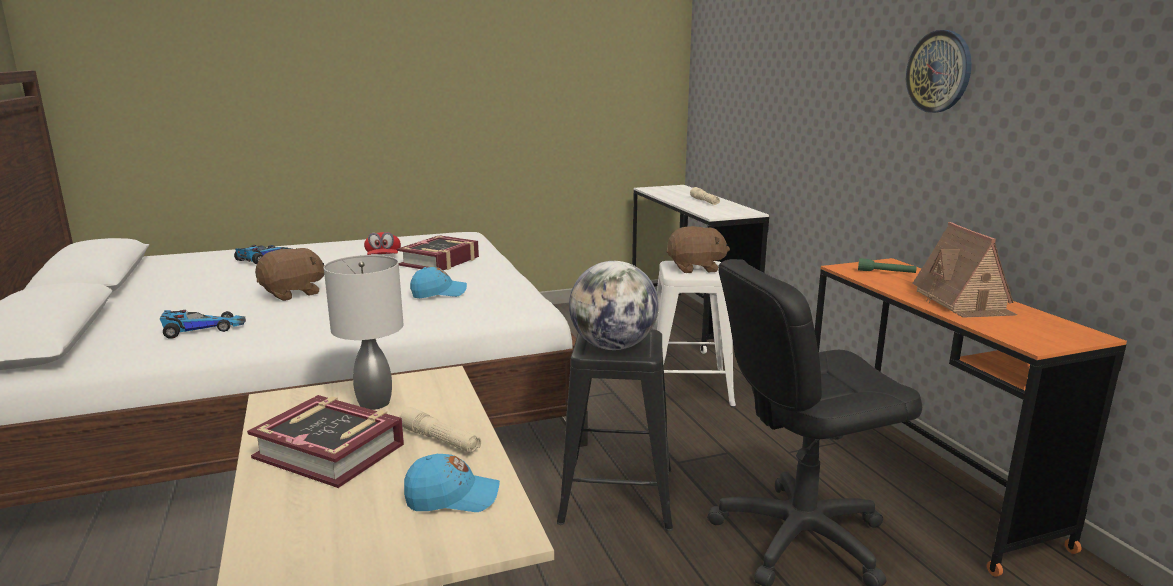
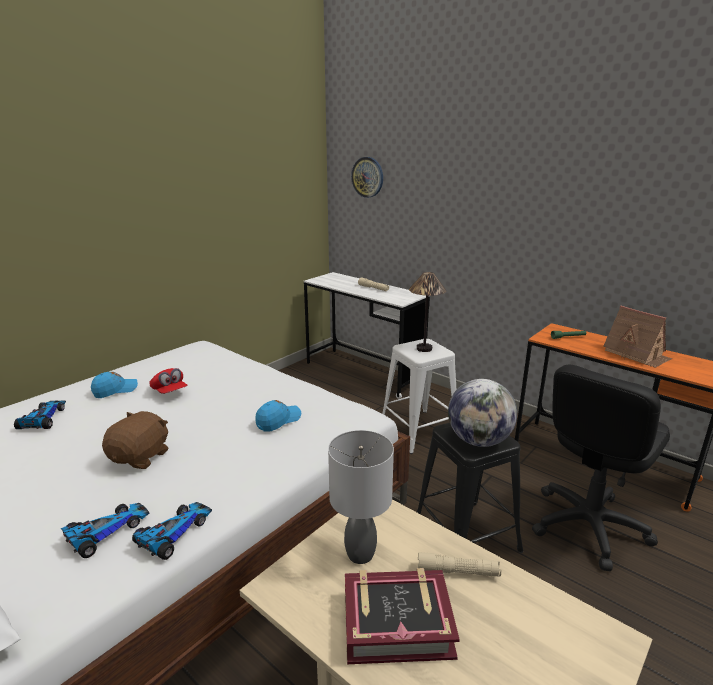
camera: 30 degrees left, 5 degrees up
book [397,235,479,270] -> none
blue cap [404,454,500,512] -> blue cap moved to [91,372,138,398]
brown plush toy [667,226,730,273] -> table lamp [409,272,446,352]
wall clock [906,30,972,113] -> wall clock moved to [351,157,383,198]
none -> toy car [132,502,212,560]

